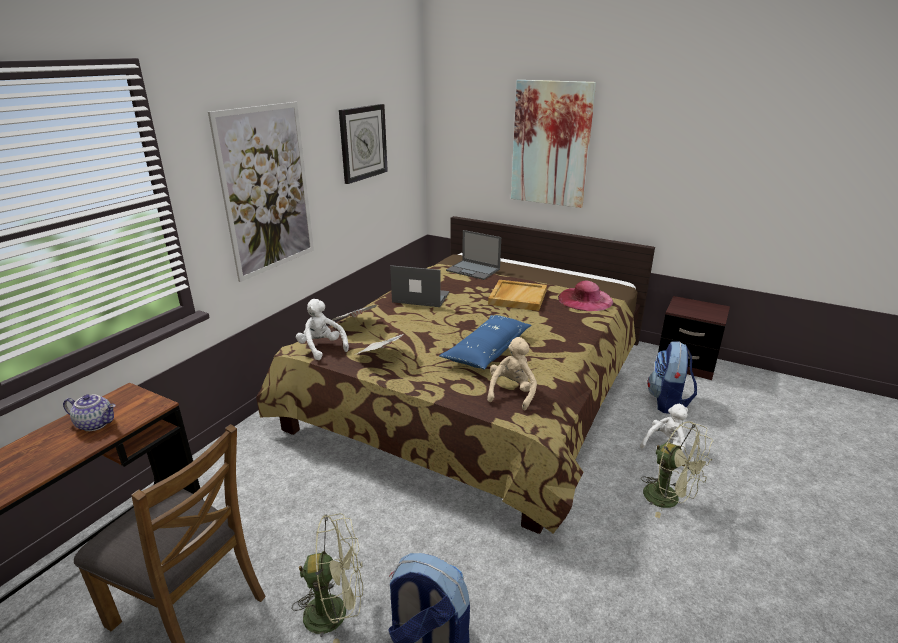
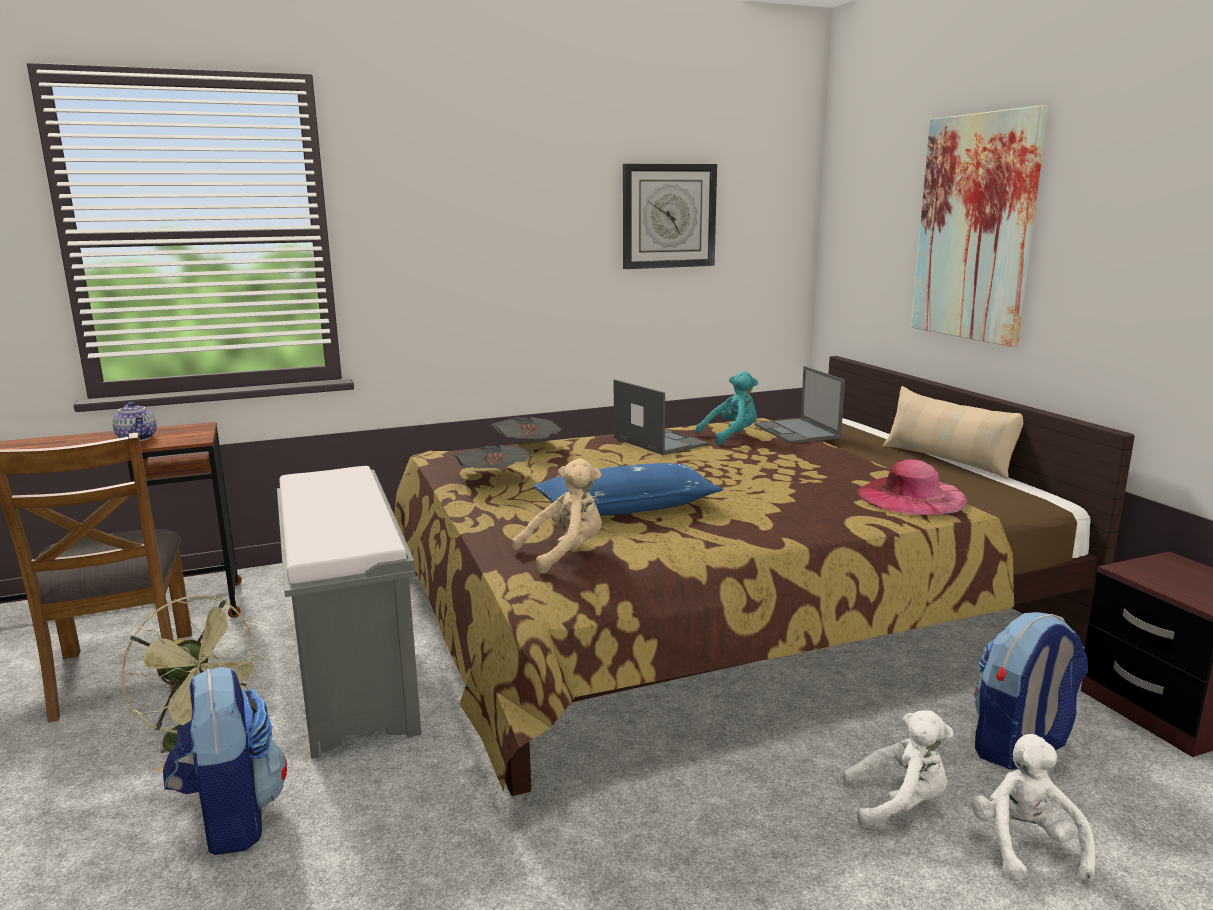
camera: 40 degrees right, 10 degrees down
picture [208,102,314,282] -> none
white plush toy [296,299,349,360] -> white plush toy moved to [971,734,1095,885]
beige tray [488,280,547,311] -> none
green fan [641,421,713,518] -> none
none -> grey bench [277,466,422,759]
none -> turquoise plush toy [696,371,758,445]
none -> beige pillow [883,386,1023,479]

